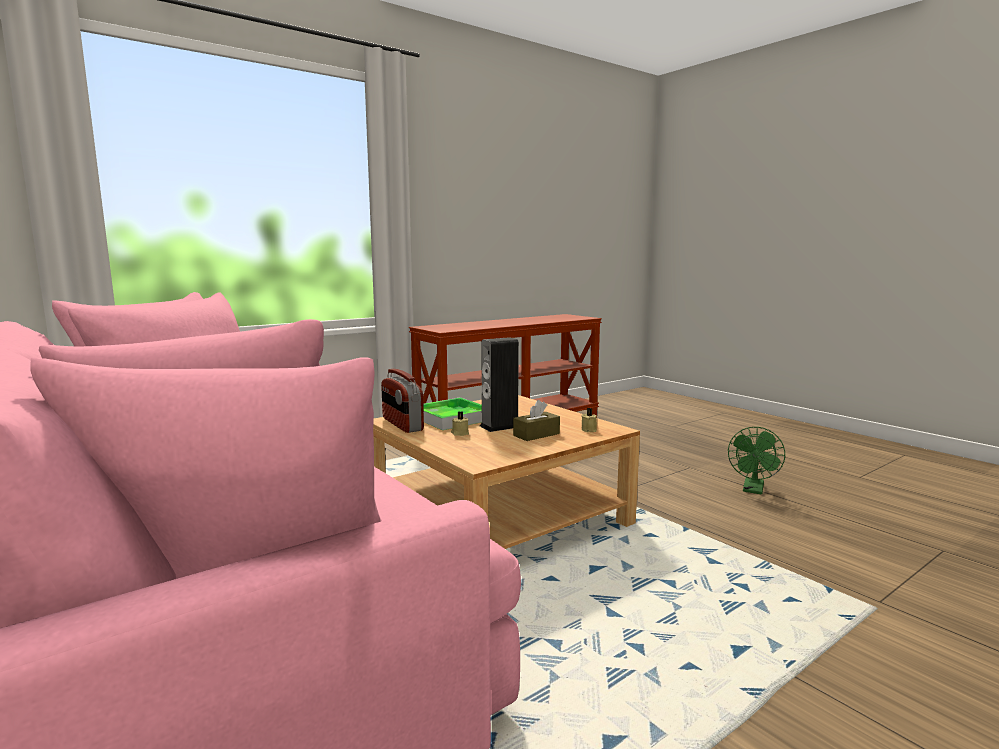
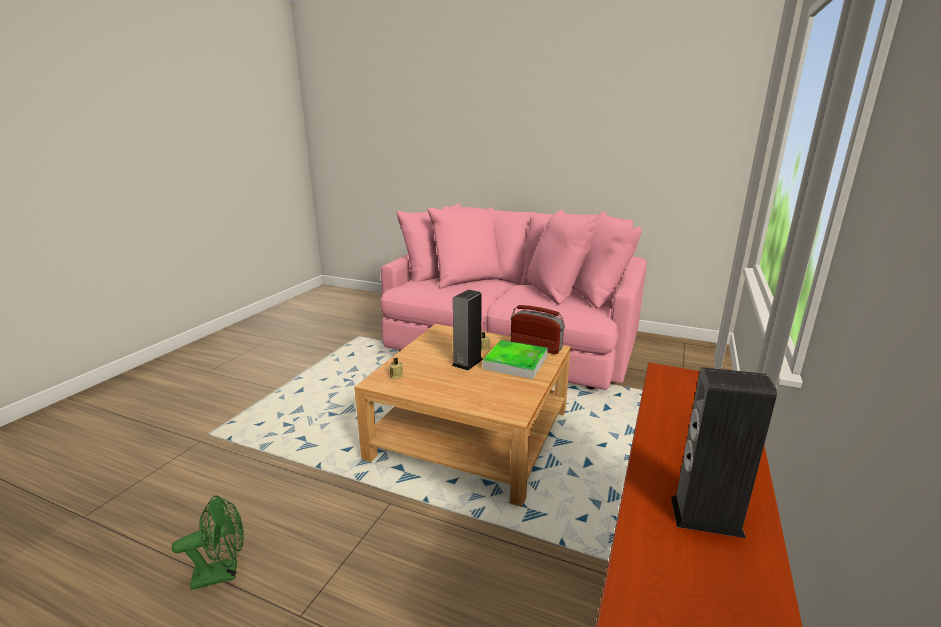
camera: 150 degrees right, 10 degrees up
brown tissue box [513,400,560,441] -> none
green fan [728,427,785,494] -> green fan turned 75 degrees clockwise [172,495,244,590]
none -> speaker [671,367,777,538]

